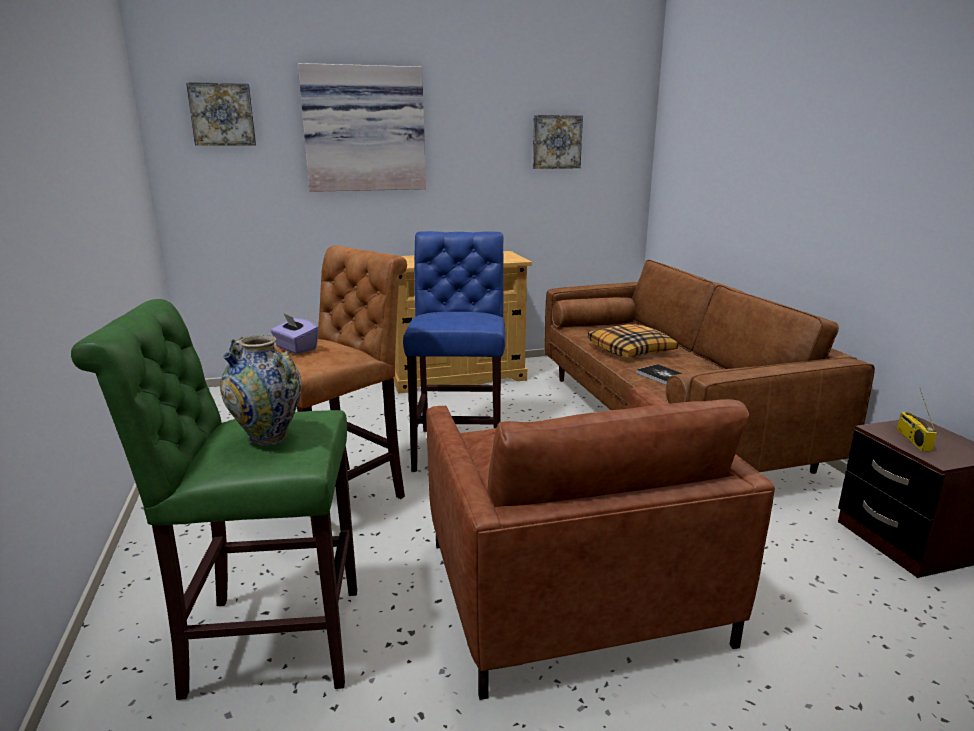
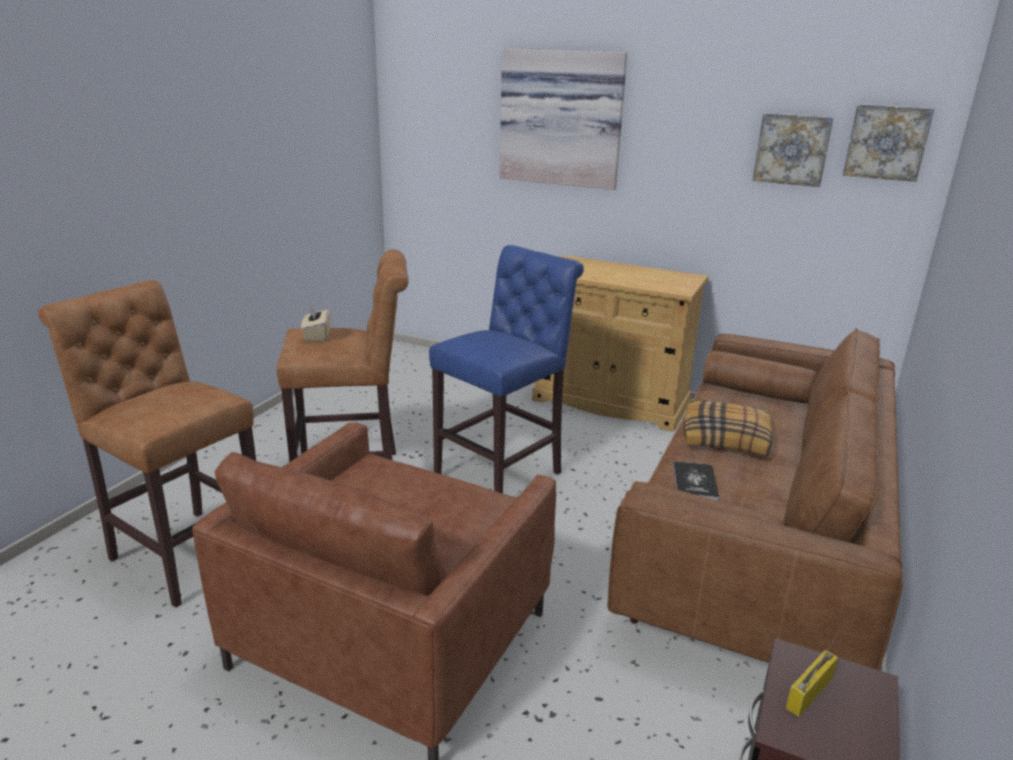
camera: 40 degrees right, 5 degrees up
green stool [71,299,357,700] -> brown stool [38,280,256,608]
picture [186,82,256,146] -> picture moved to [843,104,934,182]
vase [220,335,302,446] -> none
purple tissue box [270,314,319,354] -> beige tissue box [301,304,331,342]

